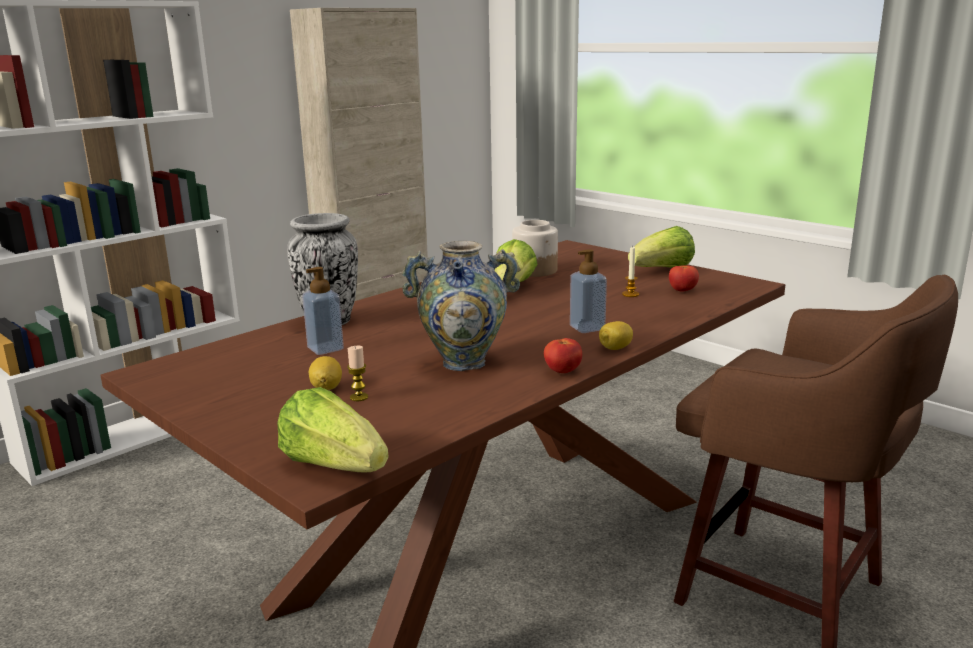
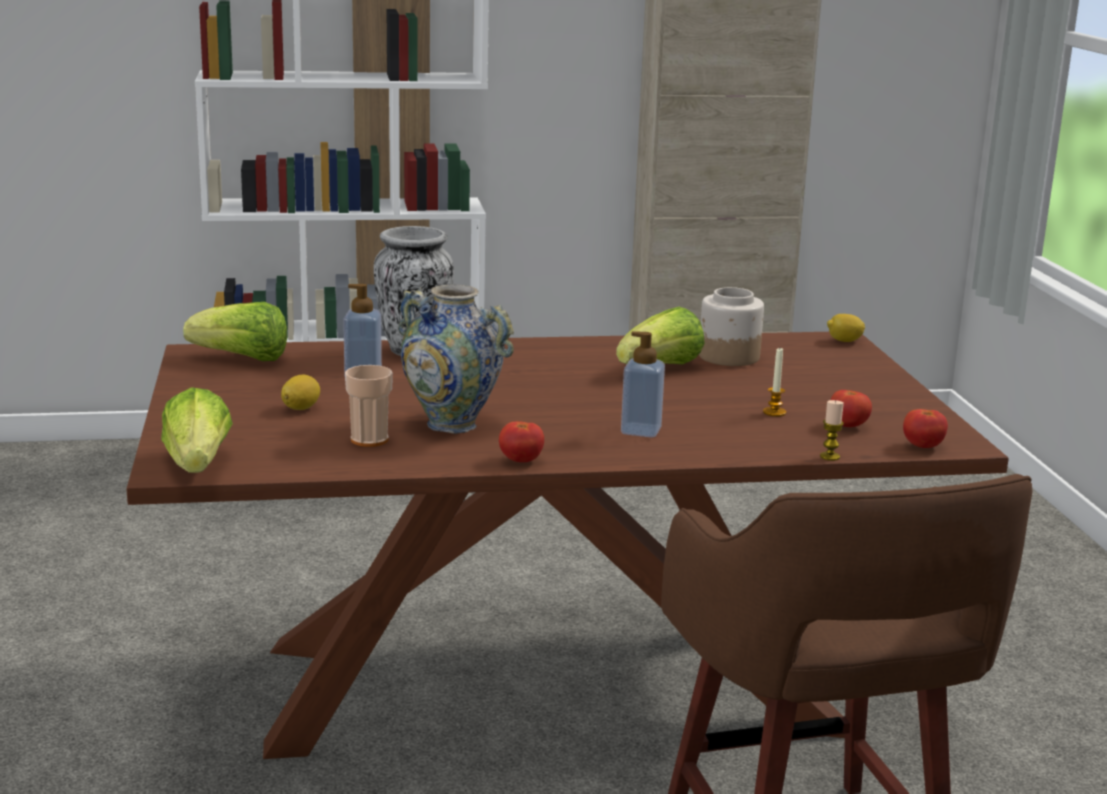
camera: 35 degrees right, 0 degrees up
candle [347,346,368,401] -> candle moved to [820,400,844,461]
lemon [599,321,633,350] -> lemon moved to [827,314,865,342]
lettuce [628,226,695,268] -> lettuce moved to [183,302,287,361]
none -> cup [345,365,393,447]
none -> tomato [903,409,948,448]

